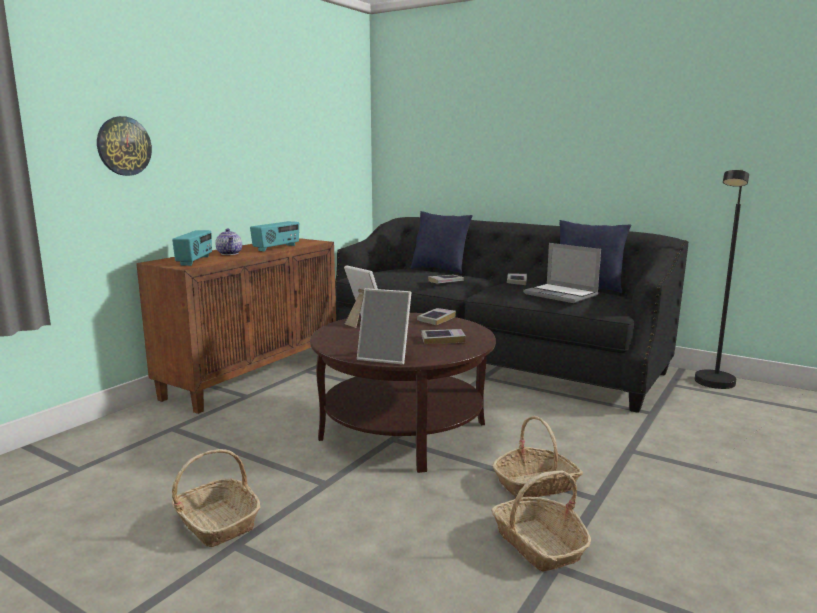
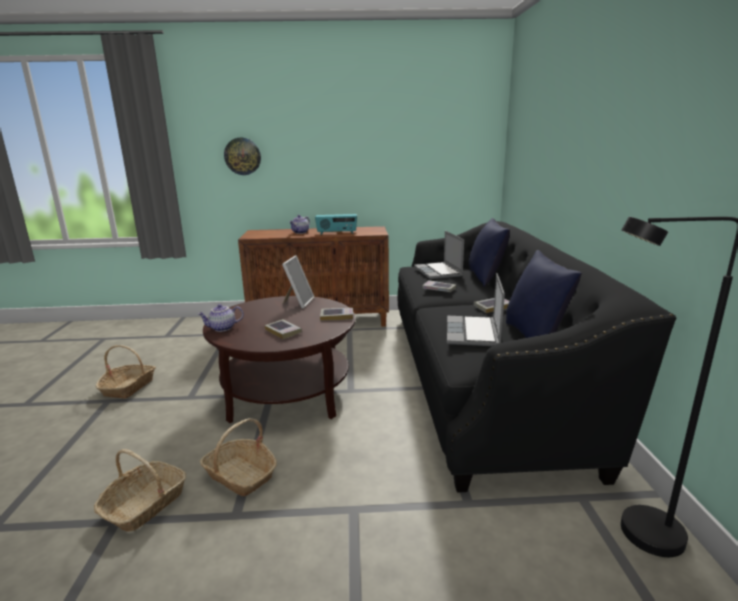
camera: 55 degrees right, 5 degrees up
radio [172,230,212,266] -> none
picture frame [357,288,411,365] -> teapot [198,304,244,332]
none -> laptop [414,231,464,279]

